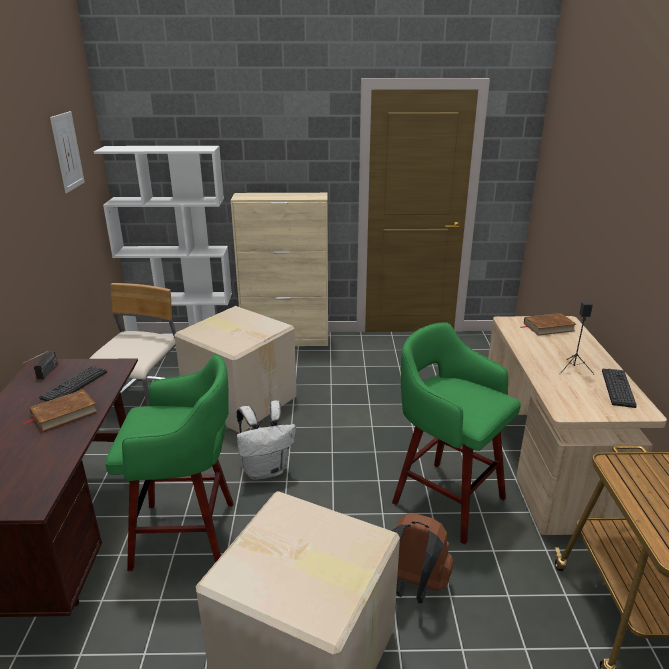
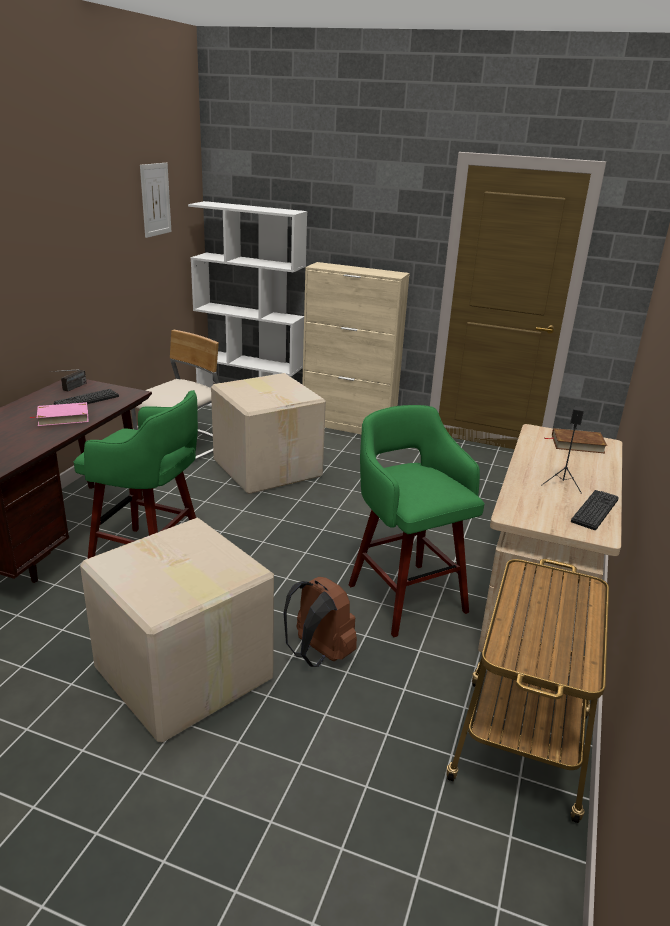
camera: 20 degrees right, 0 degrees up
brown book [24,389,98,432] -> pink book [30,402,89,426]
white backpack [237,401,296,480] -> none

